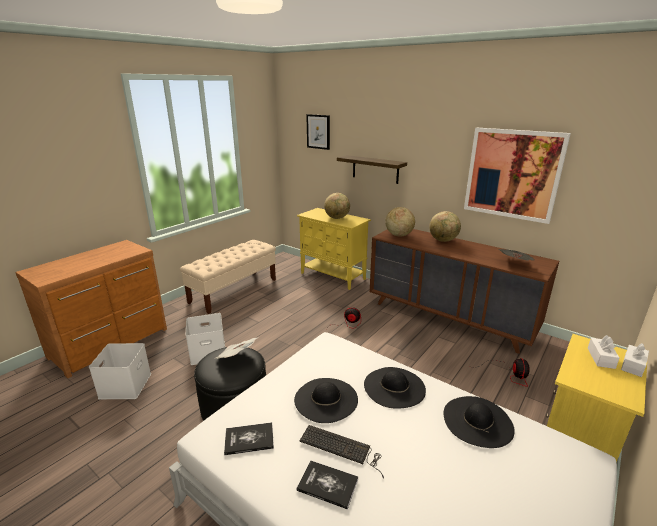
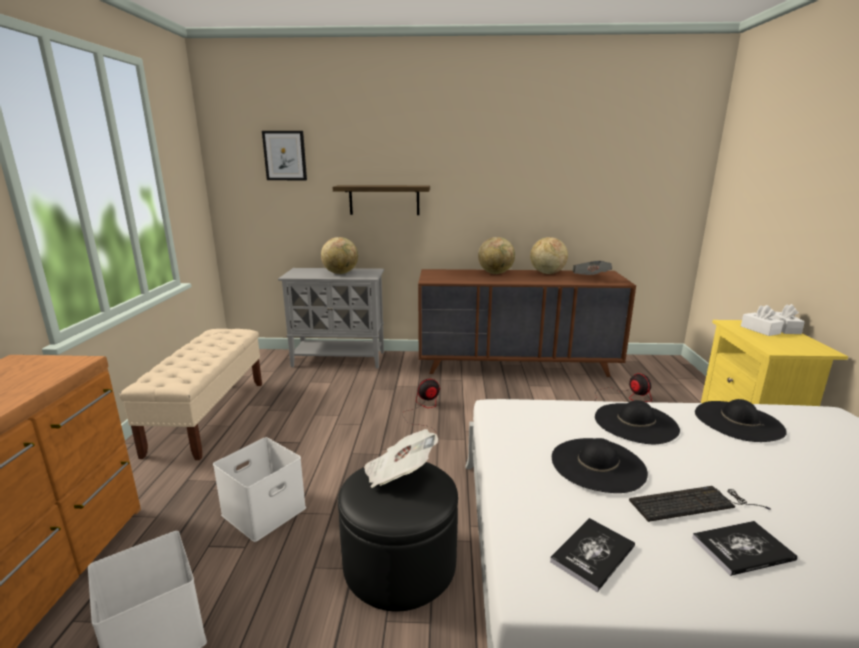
camera: 35 degrees left, 5 degrees down
yellow cabinet [297,208,371,290] -> grey cabinet [278,268,384,369]
globe [385,207,415,237] -> globe moved to [530,237,568,274]
picture [464,128,571,224] -> none

